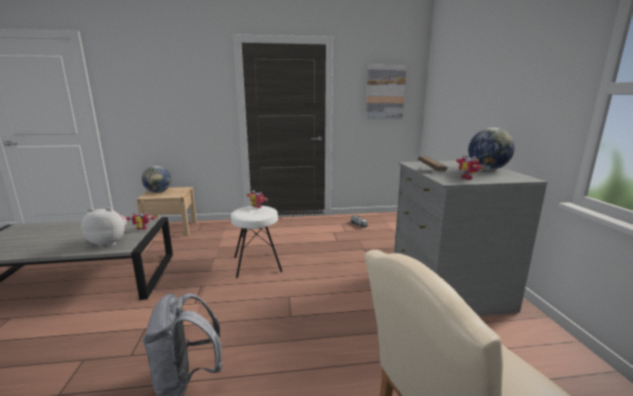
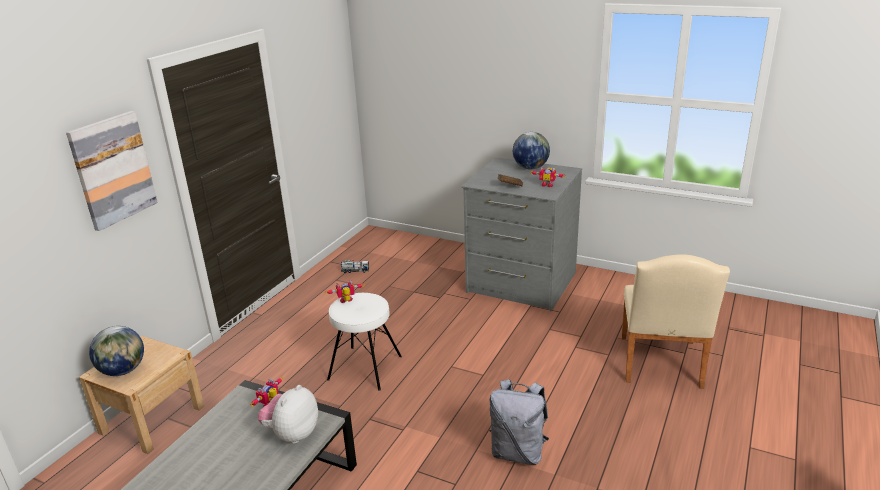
camera: 55 degrees left, 10 degrees up
picture [366,65,407,119] -> picture moved to [66,111,158,231]

